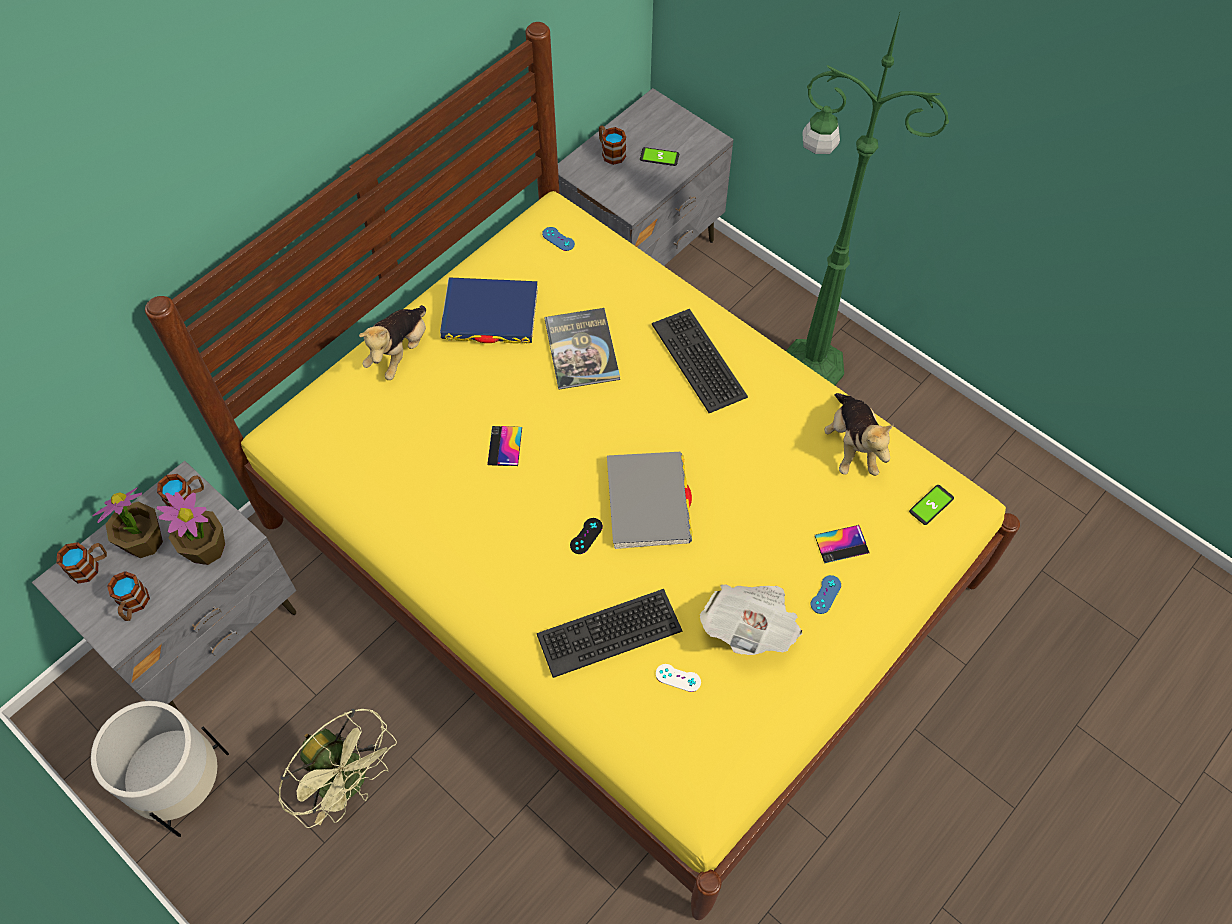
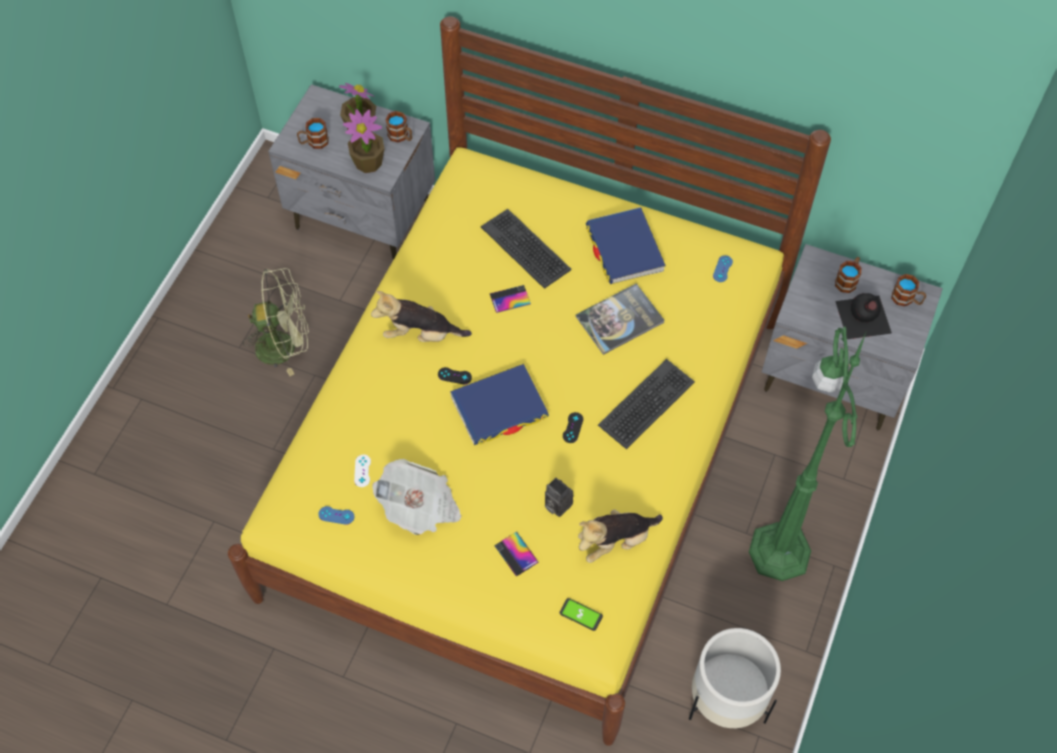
camera: 70 degrees right, 0 degrees up
mug [57,542,107,583] -> mug moved to [891,274,926,307]
white planter [91,701,229,837] -> white planter moved to [689,628,781,728]
green fan [278,709,397,828] -> green fan turned 120 degrees counterclockwise [243,268,309,376]
plush toy [359,305,426,380] -> plush toy moved to [371,291,472,342]
keyboard [537,589,682,678] -> keyboard moved to [481,209,571,289]
grey book [607,452,693,549] -> blue book [450,364,549,445]
phone [640,147,679,166] -> black bottle [835,293,892,339]
blue game controller [811,575,841,614] -> blue game controller moved to [318,506,354,525]
none -> camera [545,478,574,517]
none -> black game controller [563,412,583,443]

